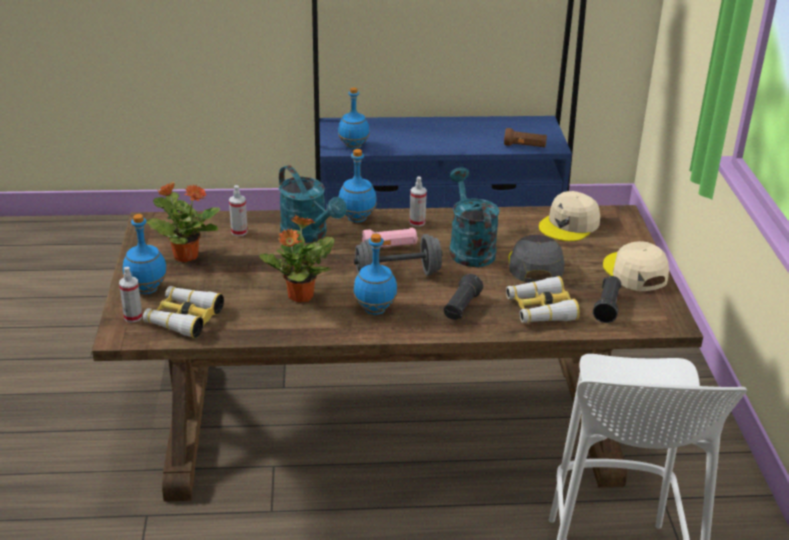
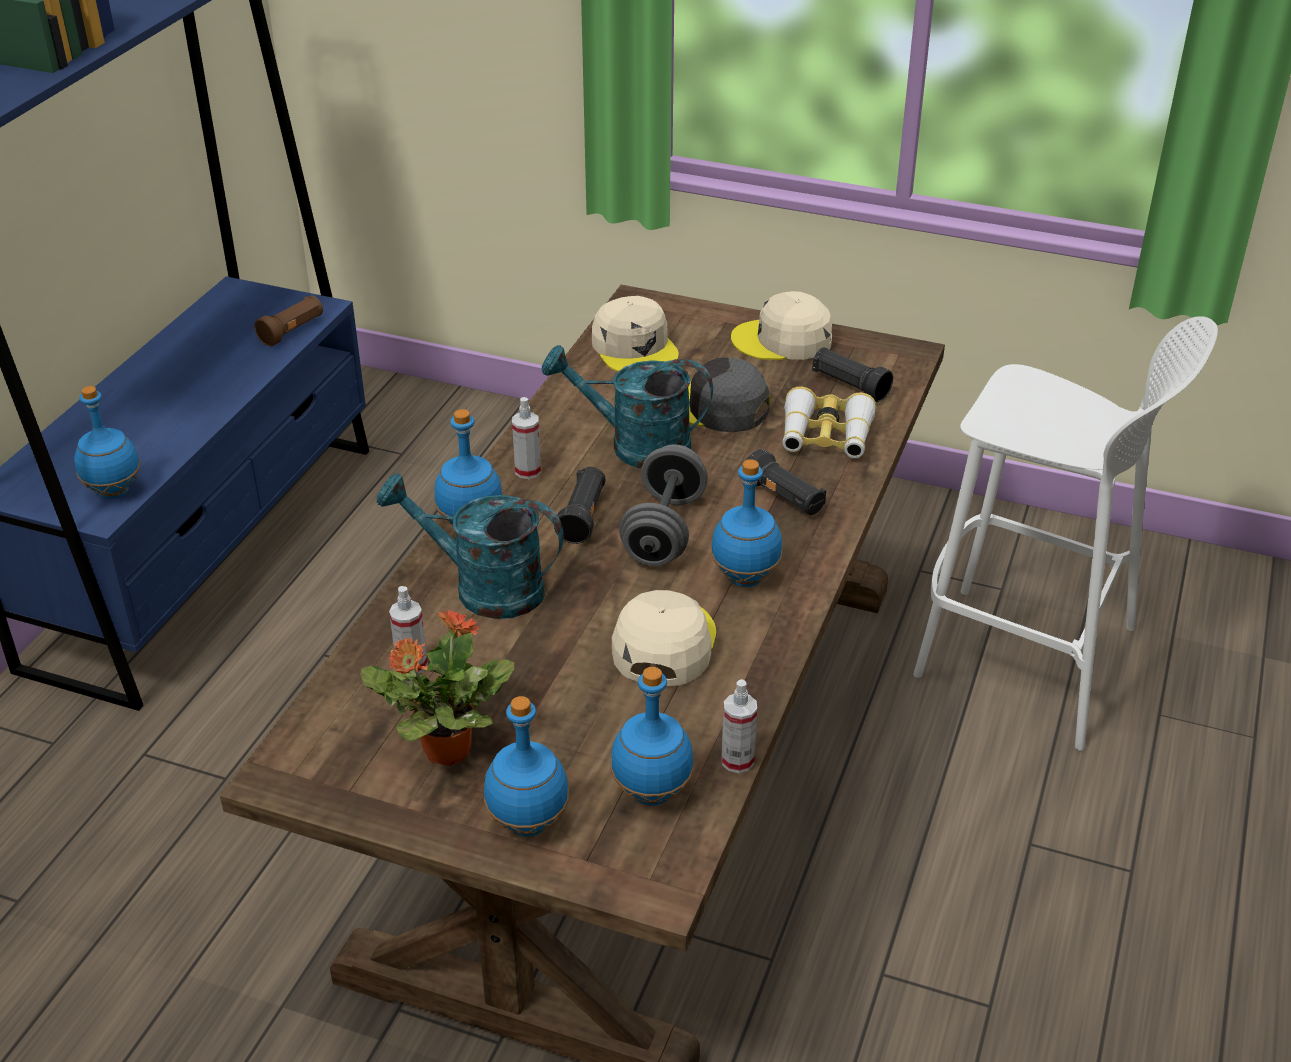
camera: 65 degrees left, 5 degrees up
spray bottle [119,267,142,323] -> spray bottle moved to [721,679,757,773]
binoculars [143,286,224,338] -> blue bottle [611,667,694,806]
potted plant [259,214,334,302] -> beige cap [612,590,716,686]
turquoise watering can [279,165,347,243] -> turquoise watering can turned 150 degrees counterclockwise [377,473,564,619]
pink flashlight [362,228,418,248] -> black flashlight [554,467,606,544]

